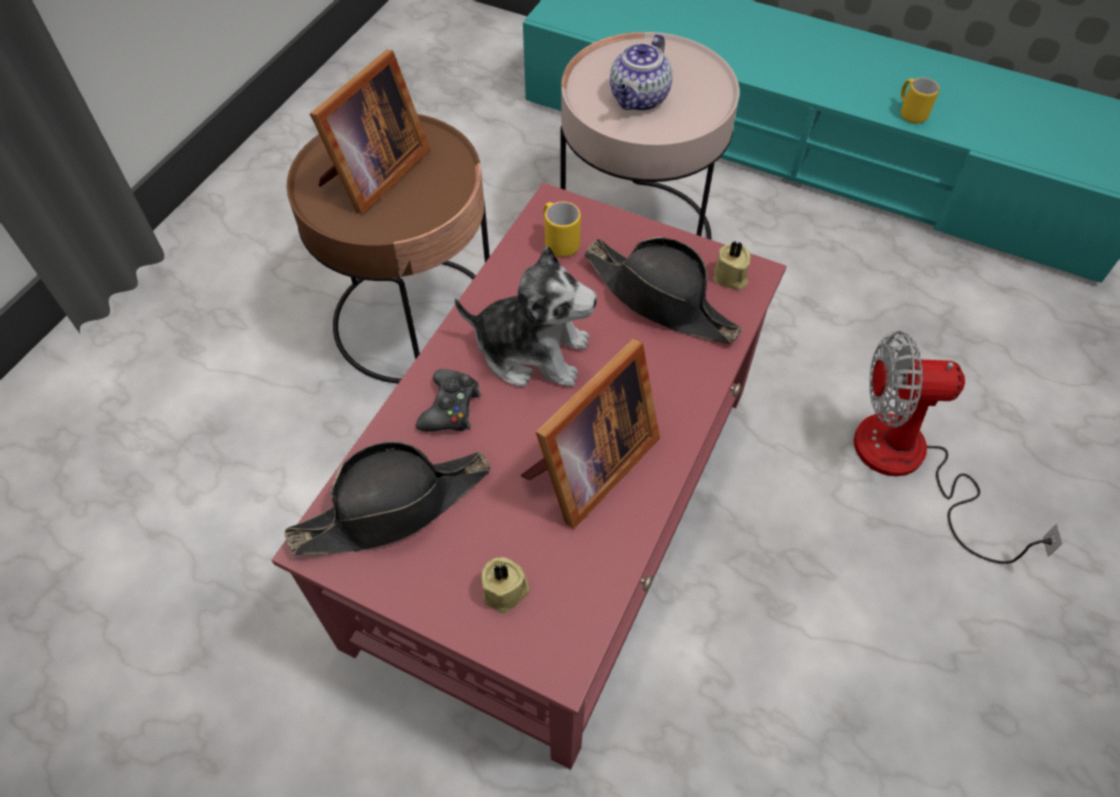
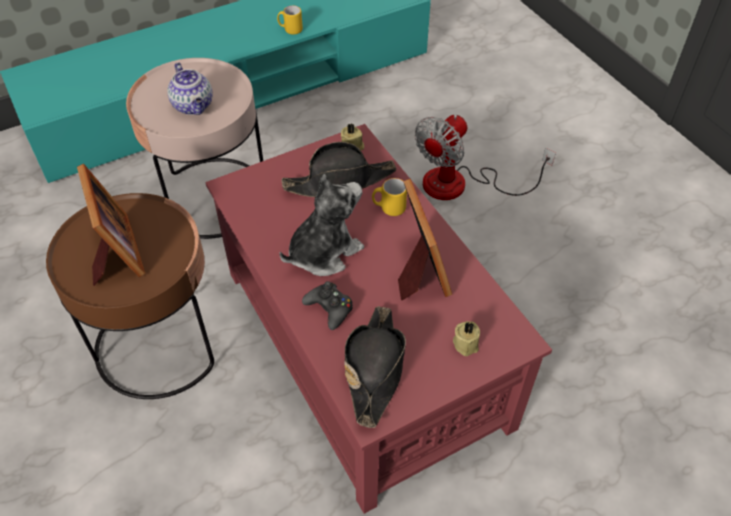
camera: 55 degrees left, 5 degrees down
yellow mug [543,201,581,257] -> yellow mug moved to [372,178,407,216]

